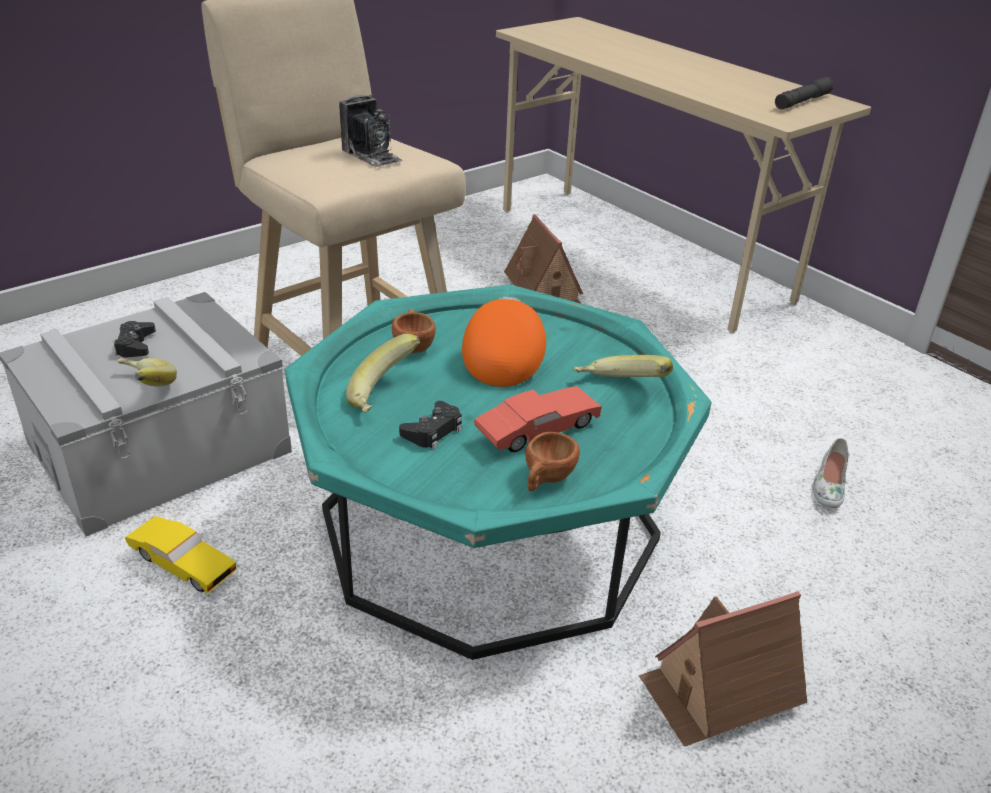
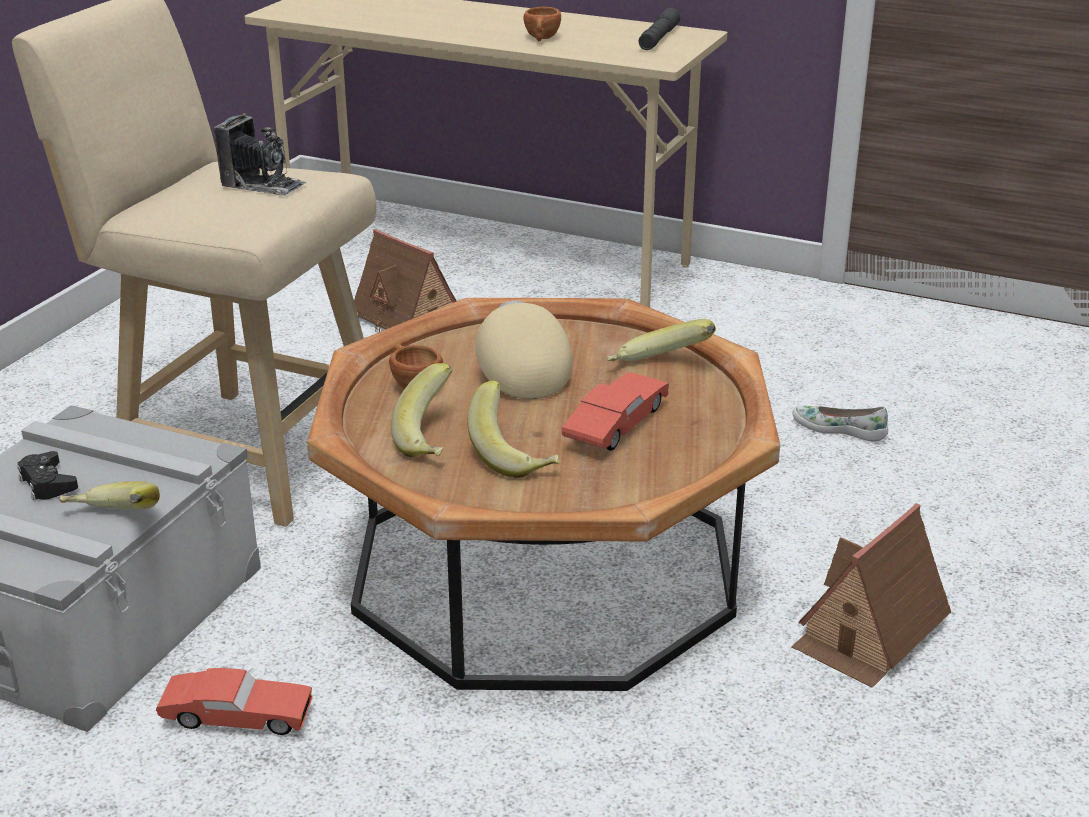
camera: 25 degrees left, 5 degrees down
yellow toy car [125,516,237,593] -> red toy car [156,668,313,735]
turquoise coffee table [285,285,711,660] -> brown coffee table [307,298,780,691]
black game controller [399,401,462,449] -> banana [467,380,559,478]
orange cap [462,297,546,387] -> beige cap [475,300,572,399]
brown cup [525,432,580,491] -> brown cup moved to [523,7,561,41]
white shoe [813,438,848,508] -> white shoe turned 120 degrees clockwise [792,406,888,442]

